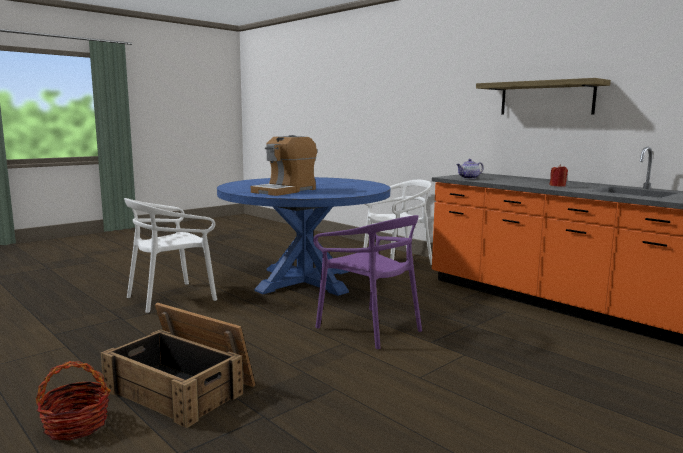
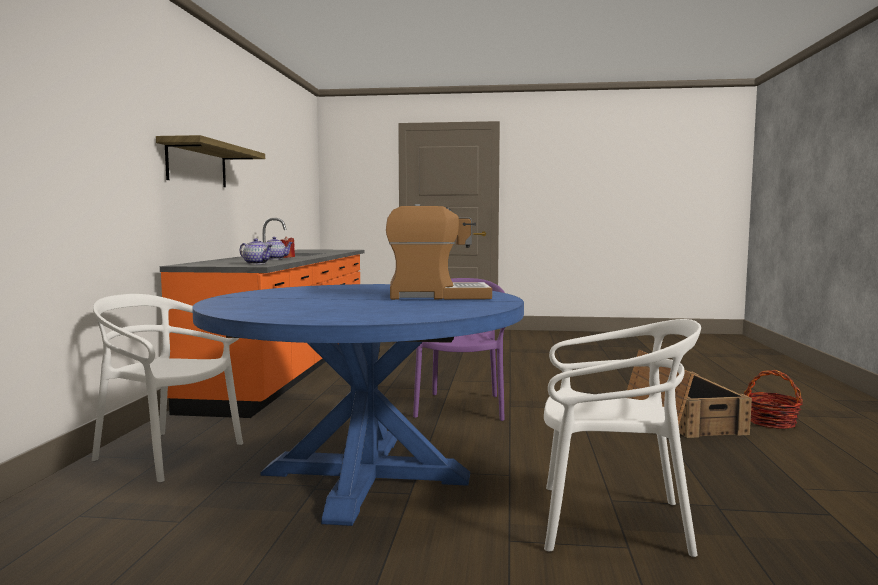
camera: 130 degrees left, 5 degrees down
none -> teapot [258,237,293,259]

